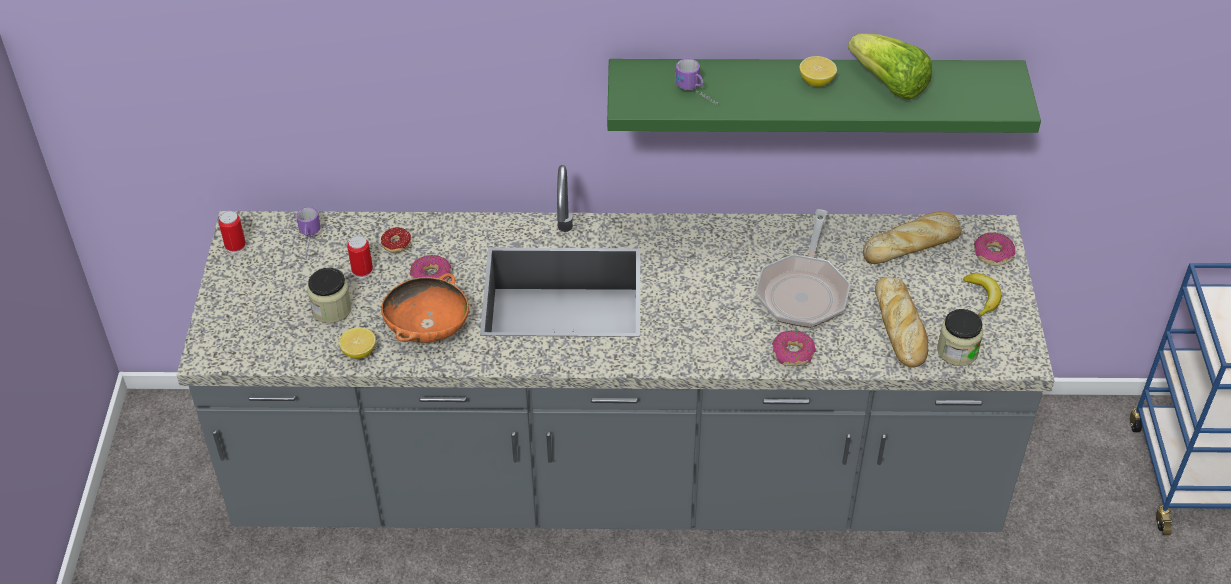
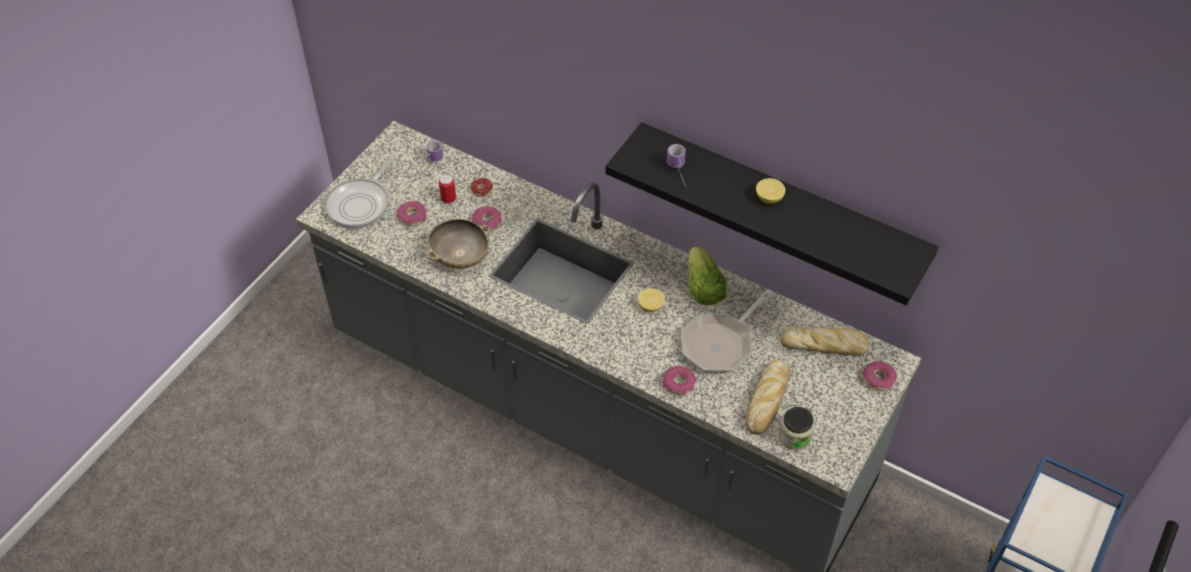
camera: 30 degrees right, 5 degrees up
can [219,211,246,253] -> none
jar [307,268,352,323] -> donut [397,201,426,226]
lemon [339,327,376,359] -> lemon moved to [638,288,665,312]
orange bowl [381,273,469,343] -> beige bowl [426,219,491,269]
green shelf [607,59,1041,133] -> black shelf [605,122,938,305]
lettuce [848,33,932,100] -> lettuce moved to [689,246,726,305]
banana [963,273,1001,317] -> none
none -> frying pan [325,158,394,229]

